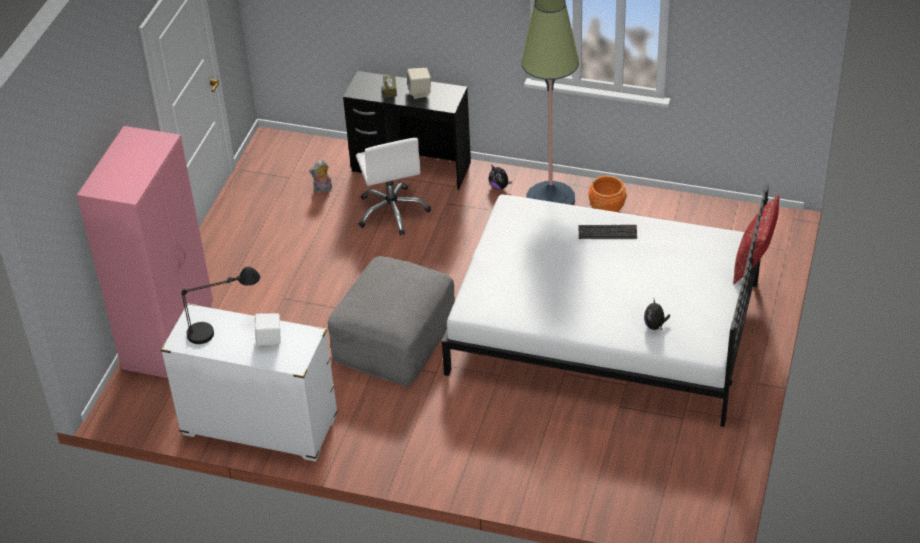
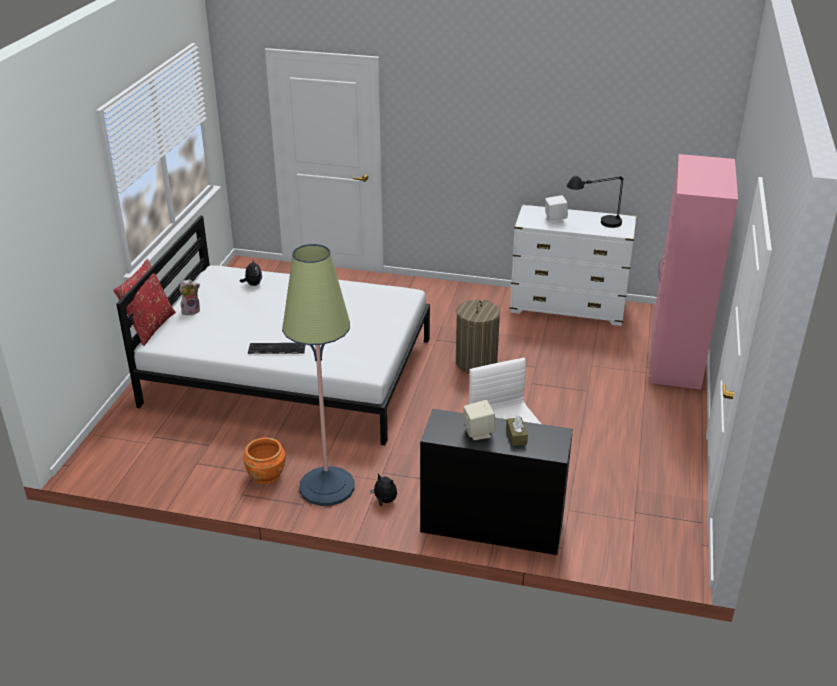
camera: 175 degrees right, 10 degrees down
plush toy [309,160,332,193] -> plush toy moved to [179,279,200,315]
grey ottoman [328,256,455,386] -> laundry basket [456,300,500,373]

